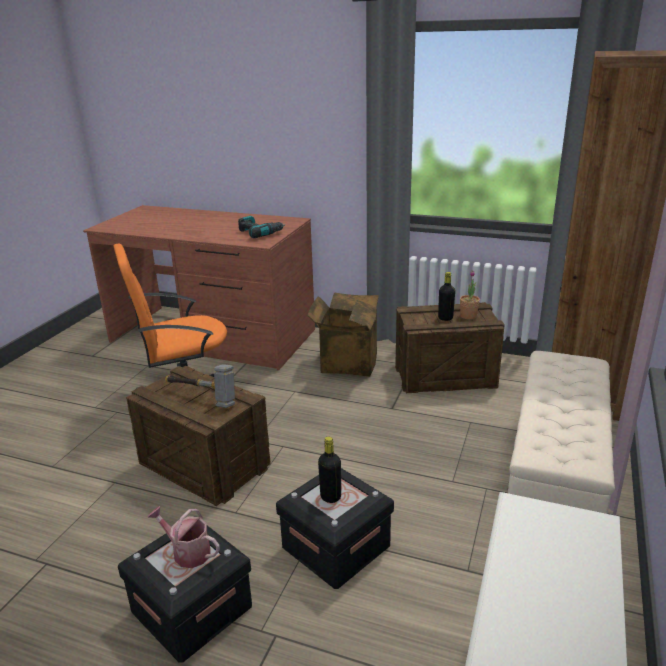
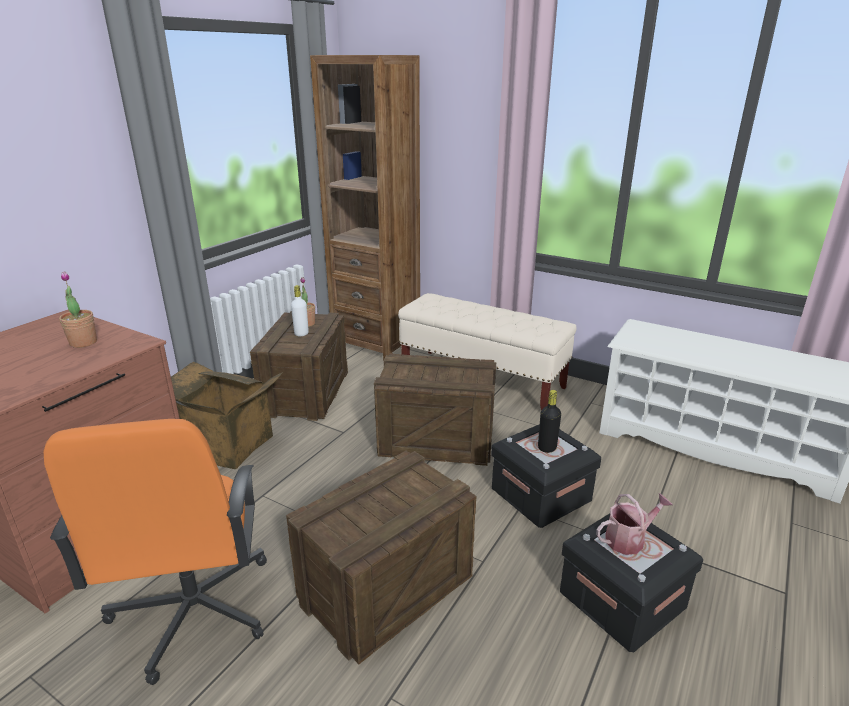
camera: 80 degrees left, 0 degrees up
watering can [147,506,220,568] -> watering can turned 150 degrees counterclockwise [596,493,673,555]
hammer [165,364,235,408] -> none
power drill [238,216,285,238] -> potted plant [59,271,97,348]
black bottle [438,272,455,321] -> white bottle [291,285,309,336]
none -> crate [374,354,496,466]

